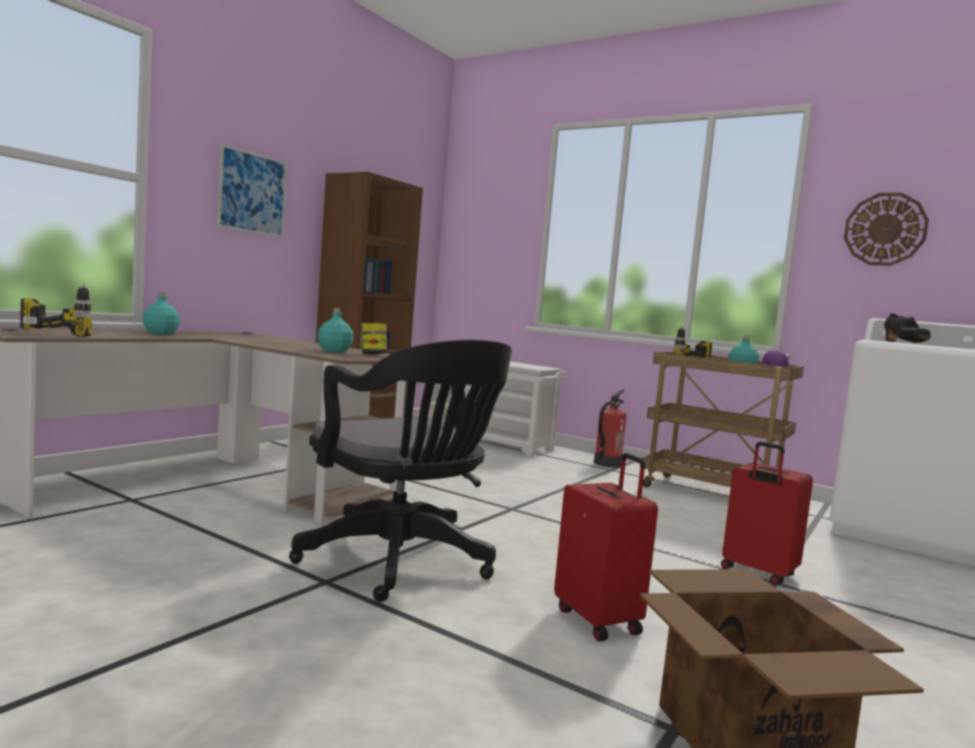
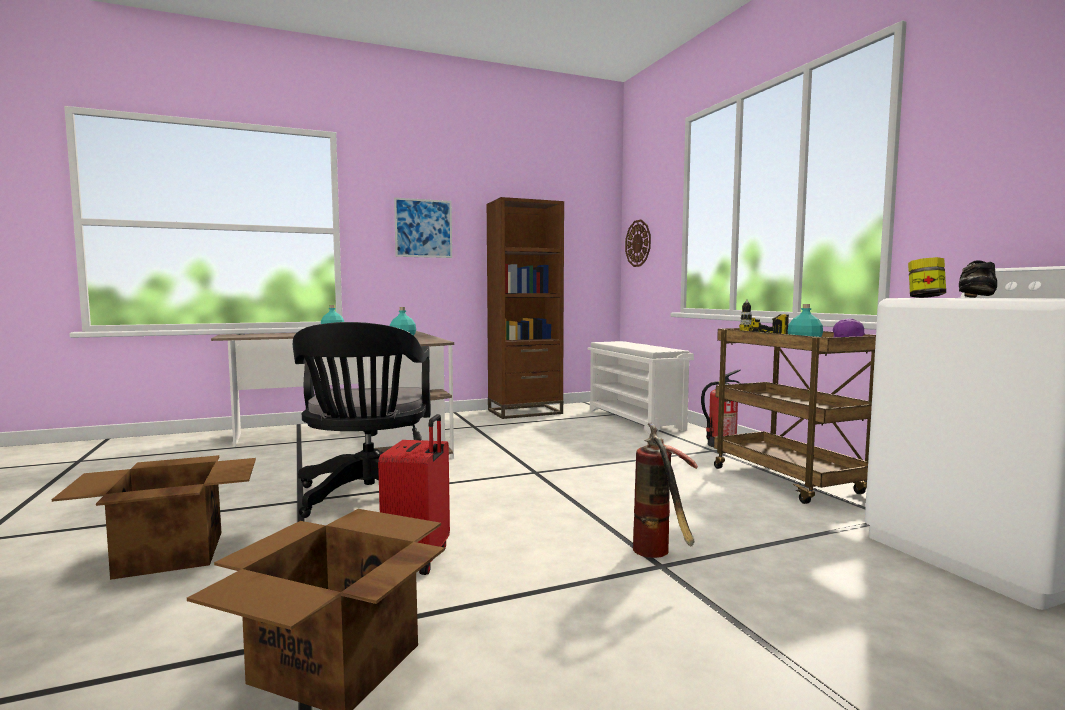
camera: 35 degrees right, 0 degrees up
power drill [20,283,92,337] -> none
jar [362,323,387,354] -> jar moved to [908,257,946,298]
red suitcase [721,441,813,585] -> fire extinguisher [633,423,698,558]
wall clock [844,193,929,266] -> wall clock moved to [625,219,651,267]
none -> cardboard box [52,455,256,580]

